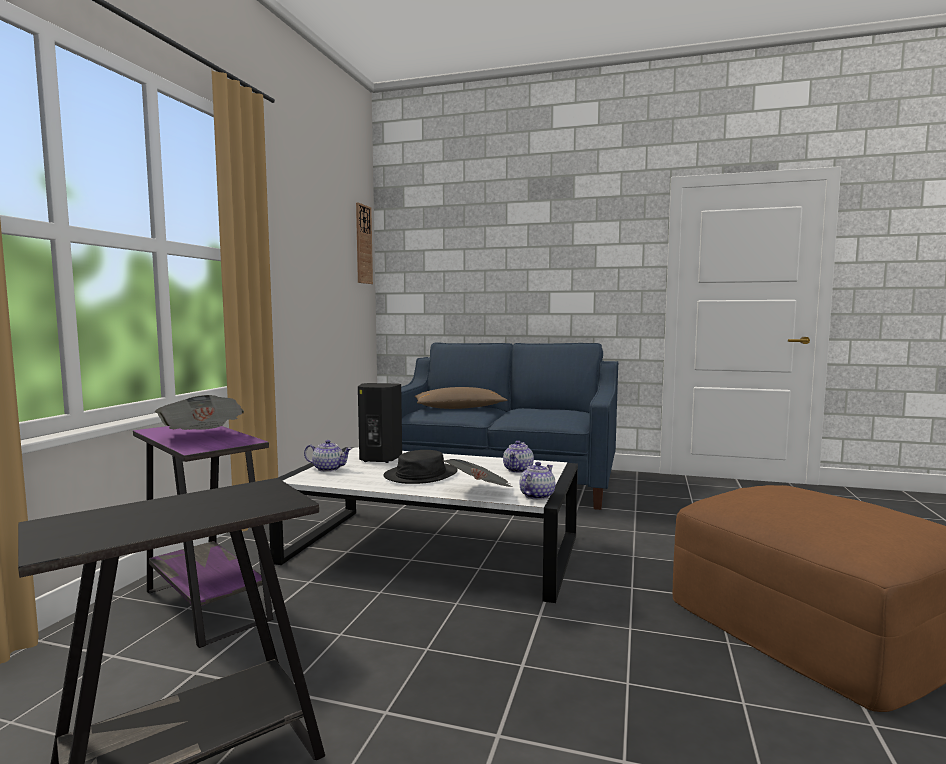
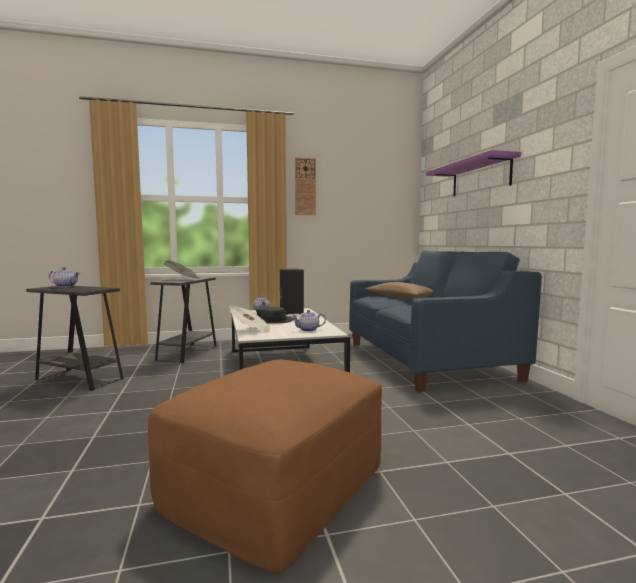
camera: 60 degrees right, 0 degrees up
purple side table [133,426,273,648] -> grey side table [150,277,217,363]
wall clock [356,202,373,284] -> wall clock moved to [295,157,316,215]
teapot [520,462,555,500] -> teapot moved to [49,267,80,287]
none -> purple shelf [426,150,521,197]

